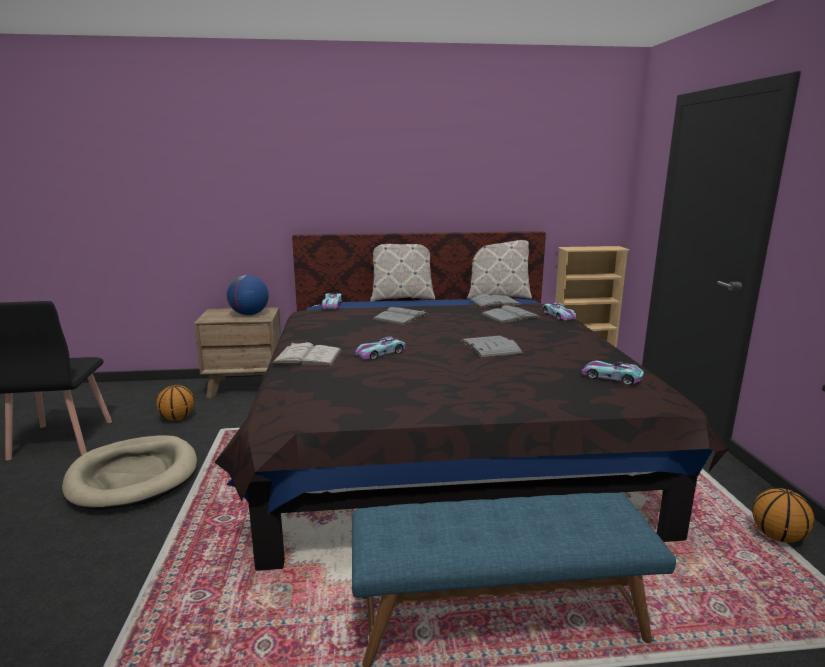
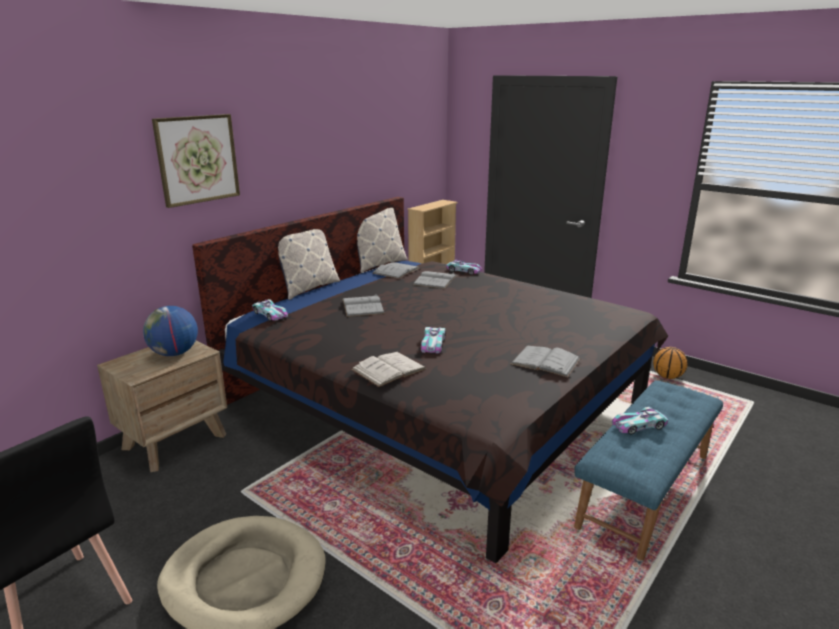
camera: 45 degrees left, 5 degrees up
basketball [156,385,194,421] -> none
grey book [460,335,524,358] -> grey book moved to [510,346,581,377]
toy car [582,360,644,385] -> toy car moved to [612,407,668,435]
none -> picture [152,114,240,208]

